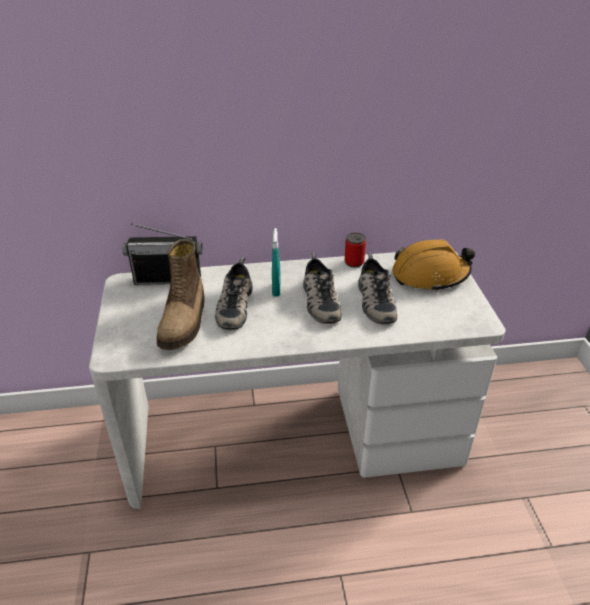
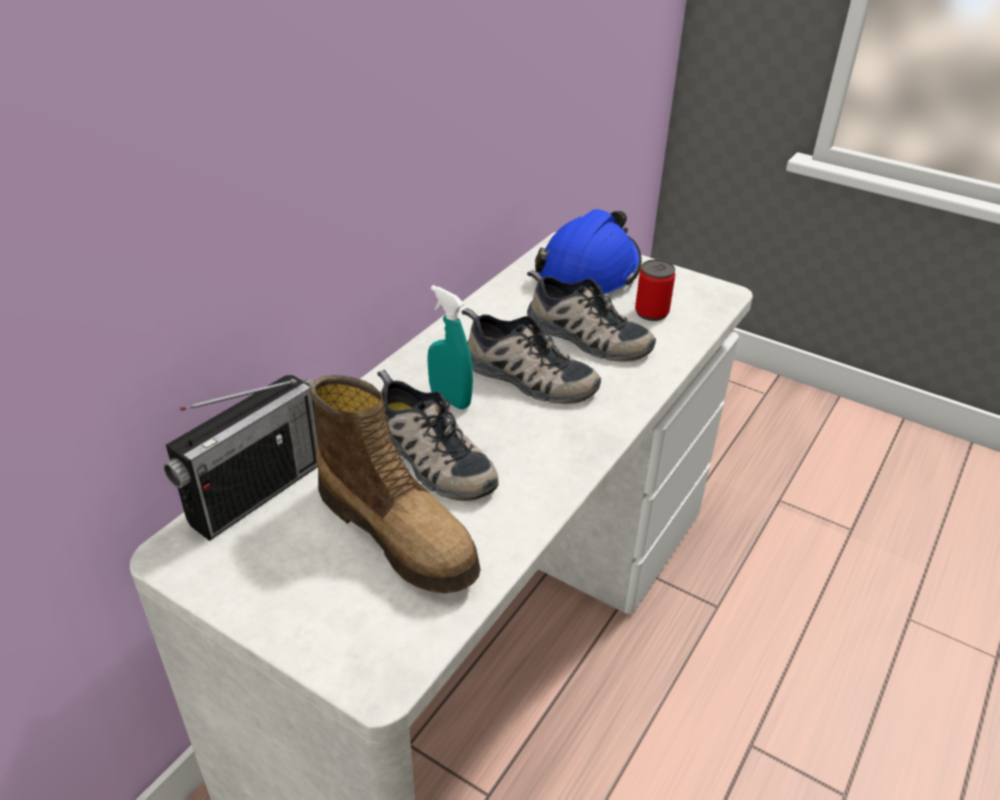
camera: 50 degrees left, 0 degrees up
can [345,233,366,268] -> can moved to [635,260,675,321]
orange hard hat [392,239,475,292] -> blue hard hat [535,209,642,294]

